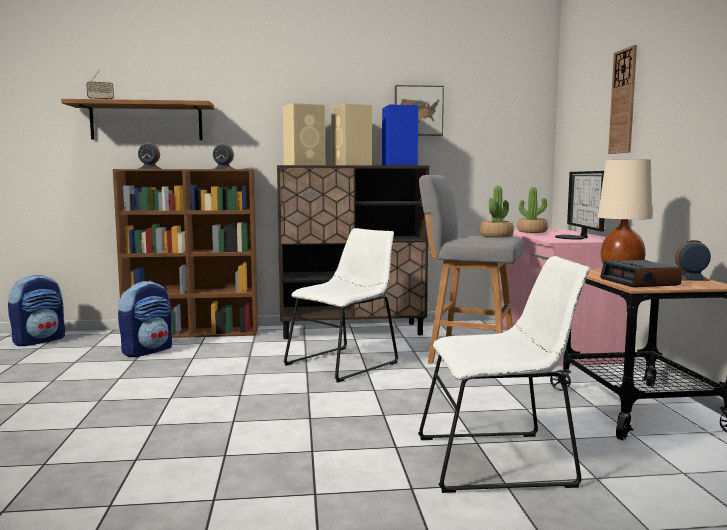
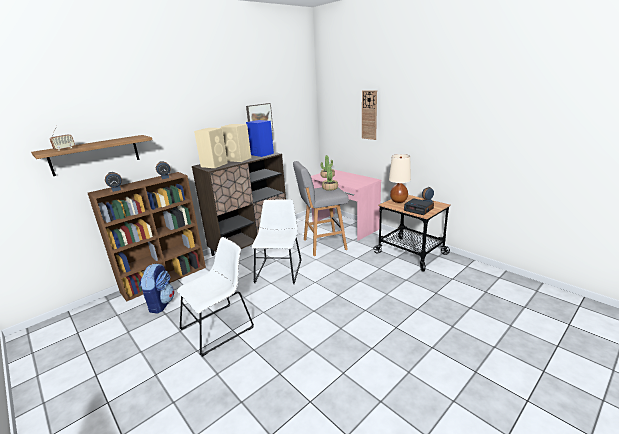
camera: 35 degrees left, 15 degrees up
backpack [8,275,65,346] -> none
white chair [418,256,590,493] -> white chair moved to [177,237,254,357]
monitor [555,171,605,240] -> none

